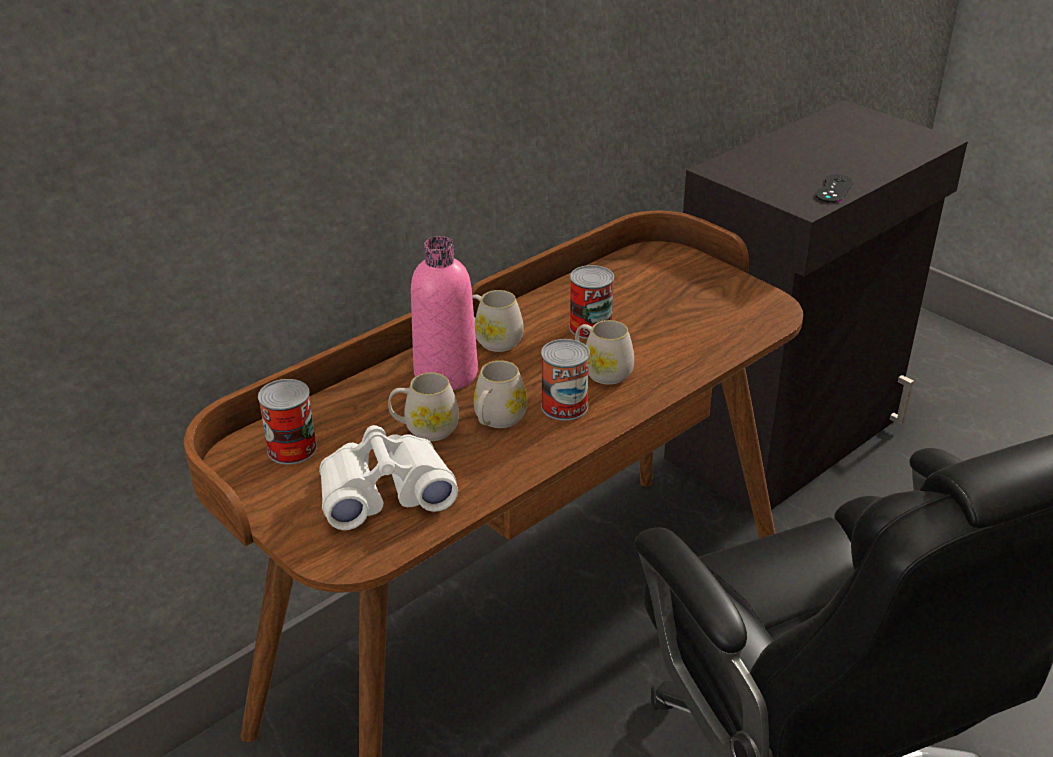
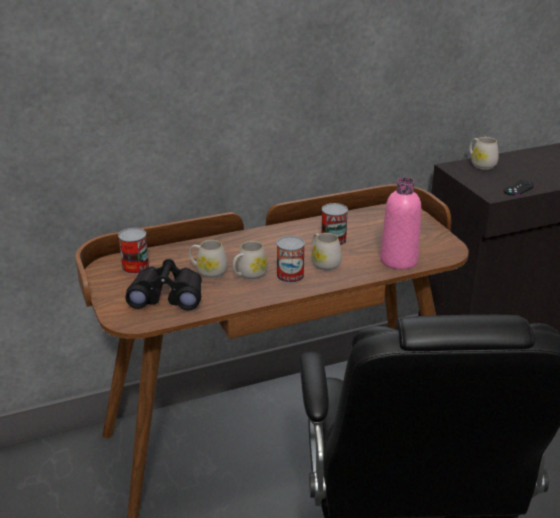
camera: 20 degrees right, 5 degrees down
white binoculars [319,425,458,530] -> black binoculars [125,259,202,310]
pink bottle [411,236,478,390] -> pink bottle moved to [380,177,421,270]
white mug [472,290,524,352] -> white mug moved to [469,137,499,170]

